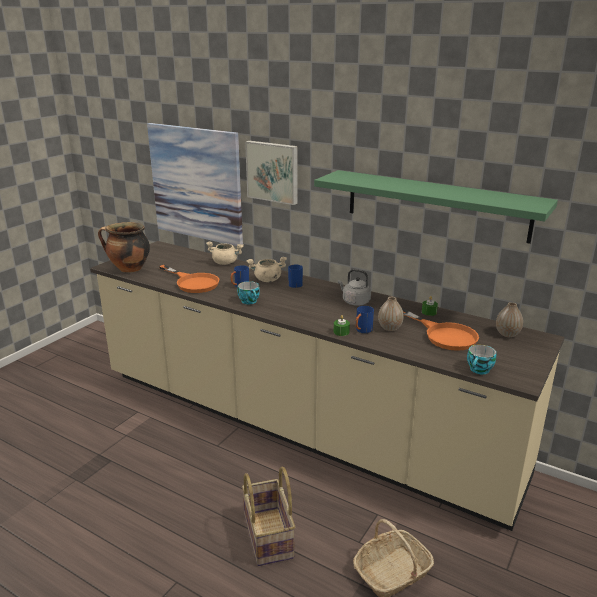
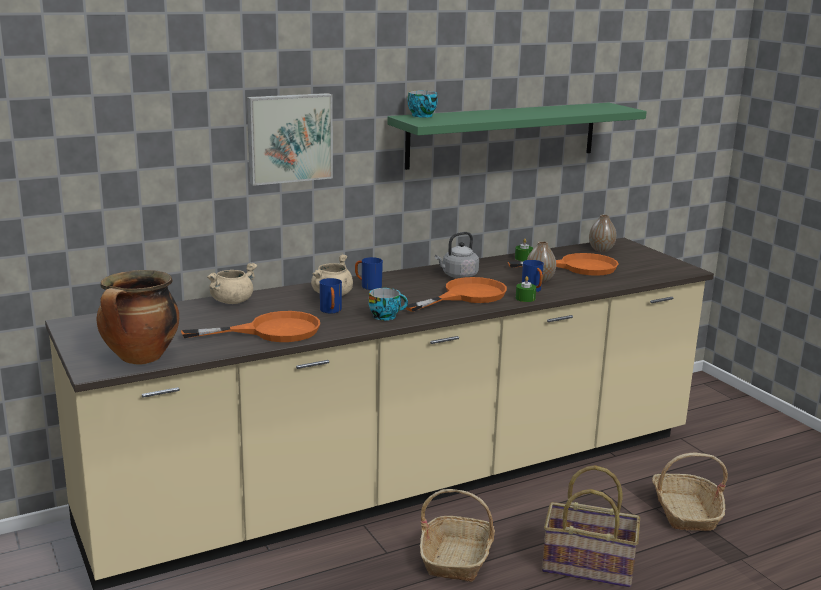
camera: 60 degrees left, 5 degrees down
picture [147,123,243,246] -> none
cup [467,344,496,374] -> cup moved to [408,91,438,118]
none -> orange frying pan [406,277,507,312]
none -> basket [420,489,495,582]

